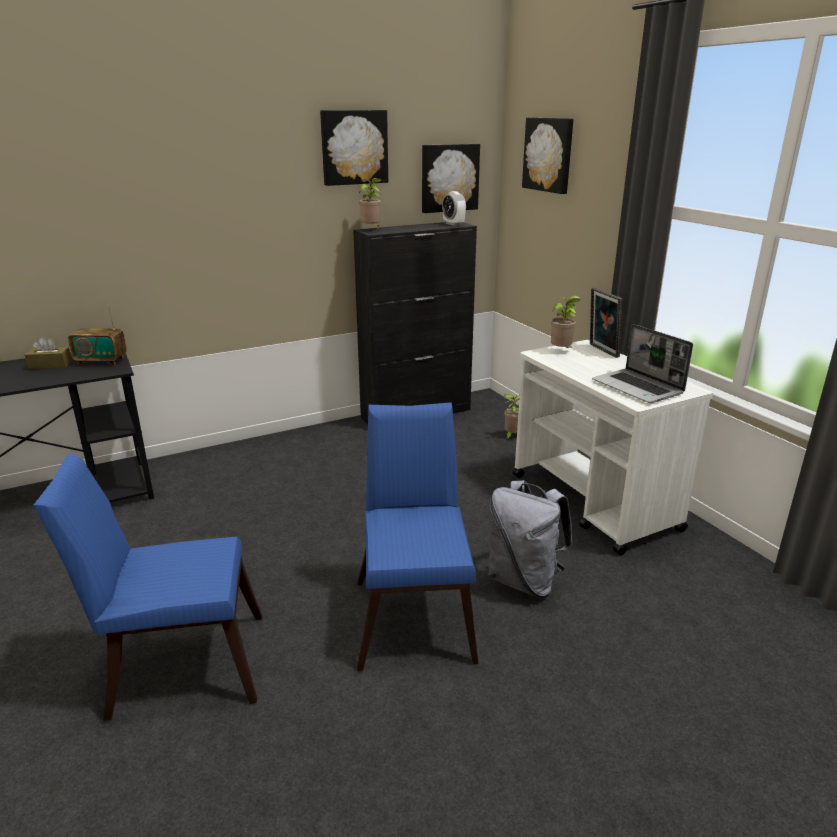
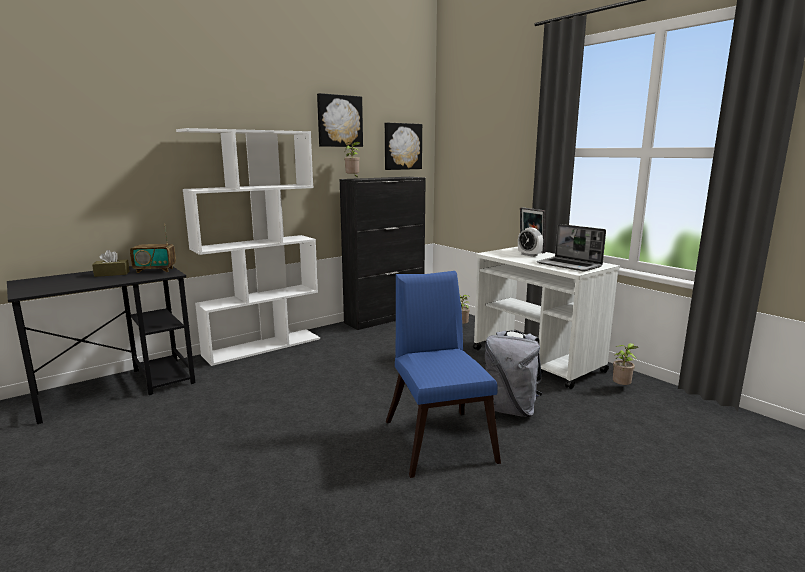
camera: 10 degrees left, 10 degrees down
blue chair [33,454,262,721] -> none
alarm clock [442,191,466,226] -> alarm clock moved to [518,227,543,257]
picture [522,118,574,194] -> none
potted plant [551,296,581,348] -> potted plant moved to [613,343,638,385]
none -> white bookcase [176,128,320,366]

